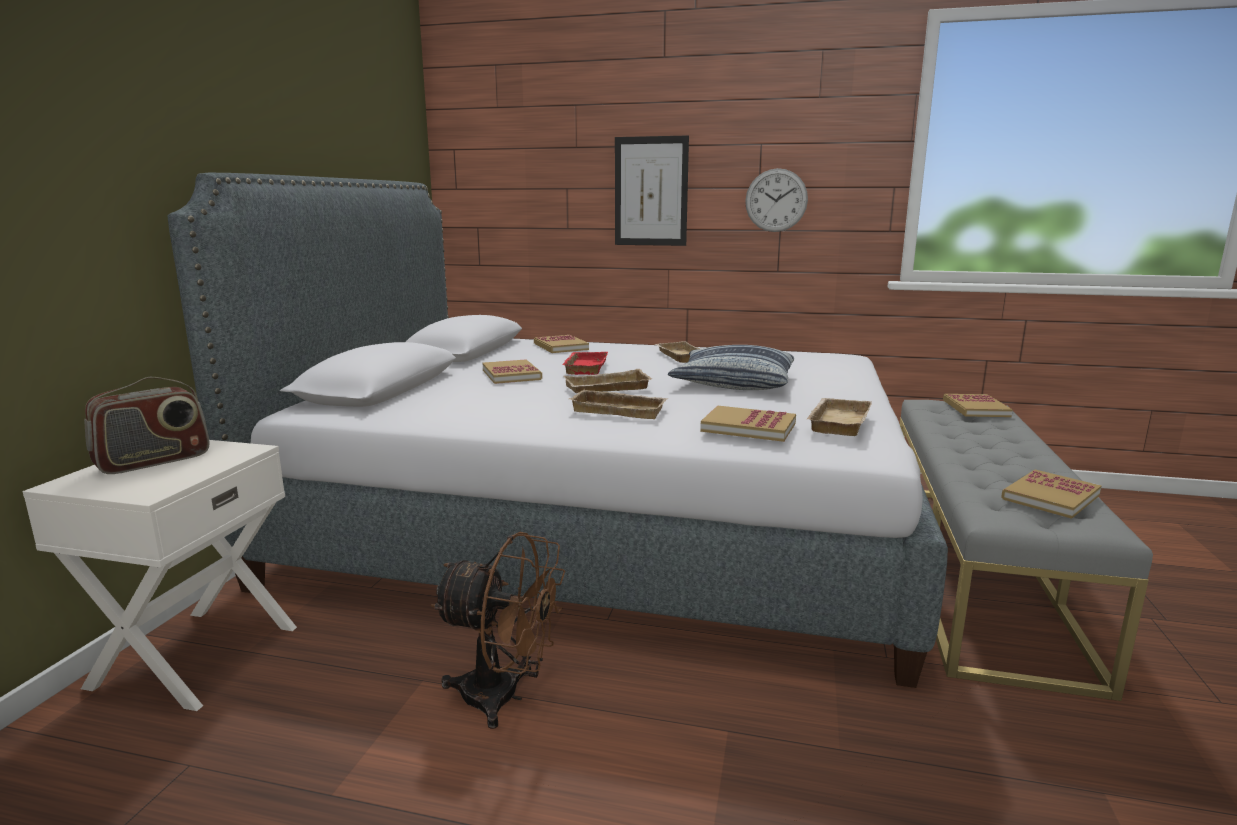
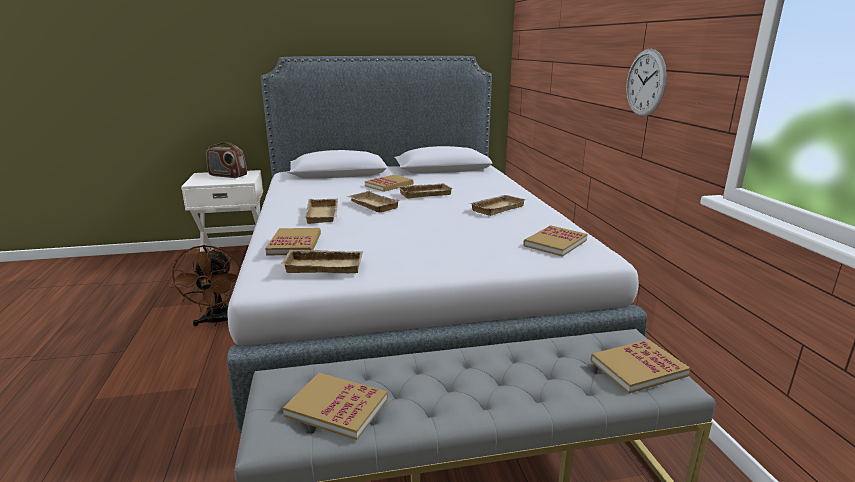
camera: 65 degrees right, 5 degrees up
book [534,335,589,353] -> book moved to [523,225,587,257]
red tray [562,352,608,375] -> beige tray [397,183,453,199]
picture [615,135,689,246] -> none
pillow [668,345,794,390] -> none

